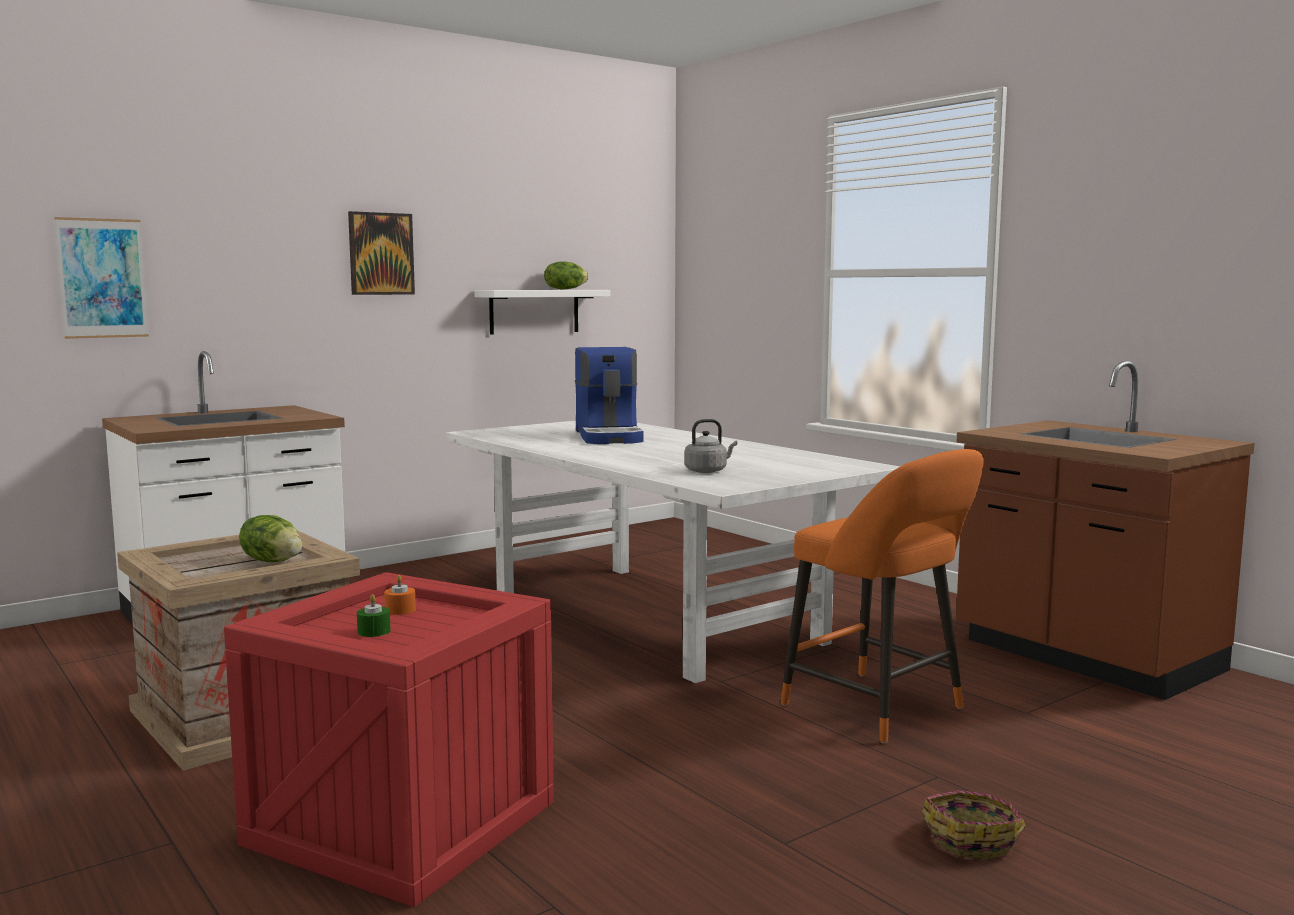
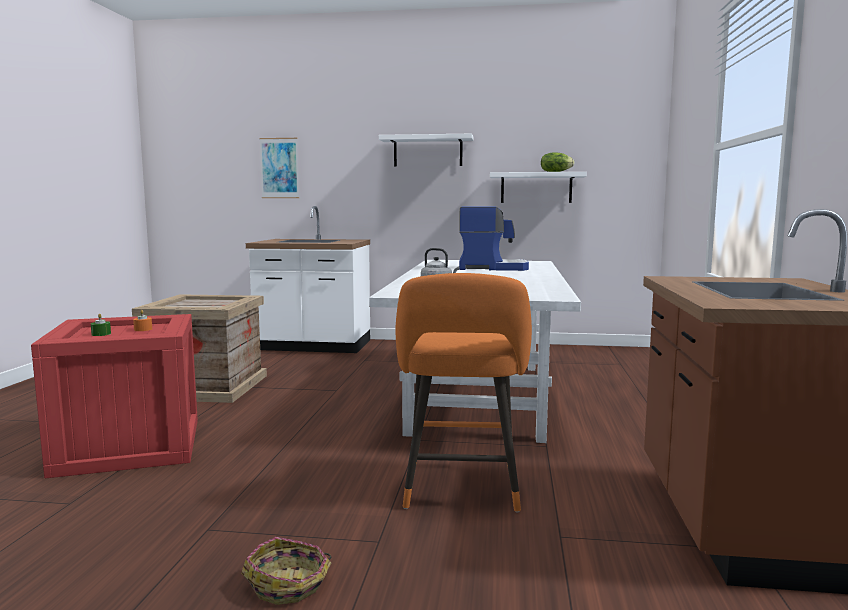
camera: 45 degrees right, 0 degrees up
lettuce [239,515,302,562] -> none
picture [348,211,415,295] -> white shelf [379,134,473,167]
coffee machine [575,347,644,444] -> coffee machine turned 120 degrees counterclockwise [459,206,529,271]

